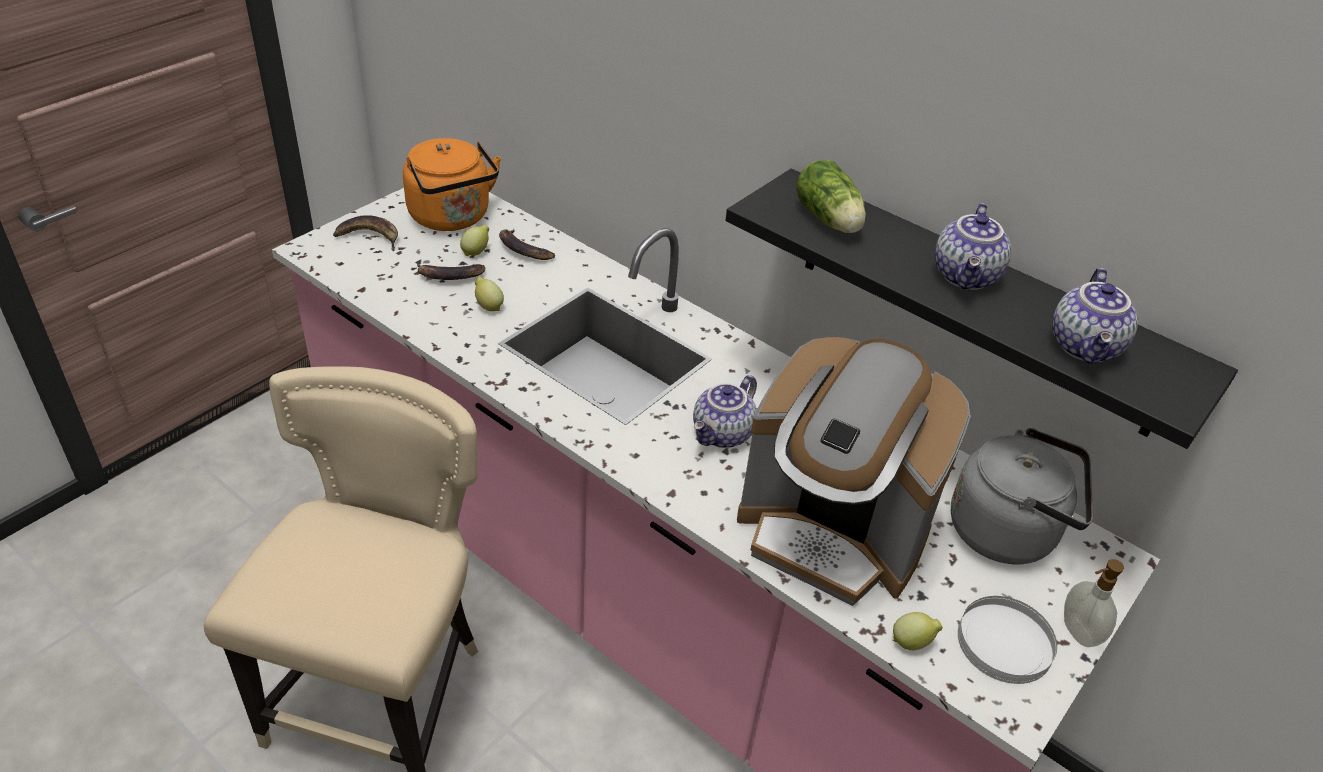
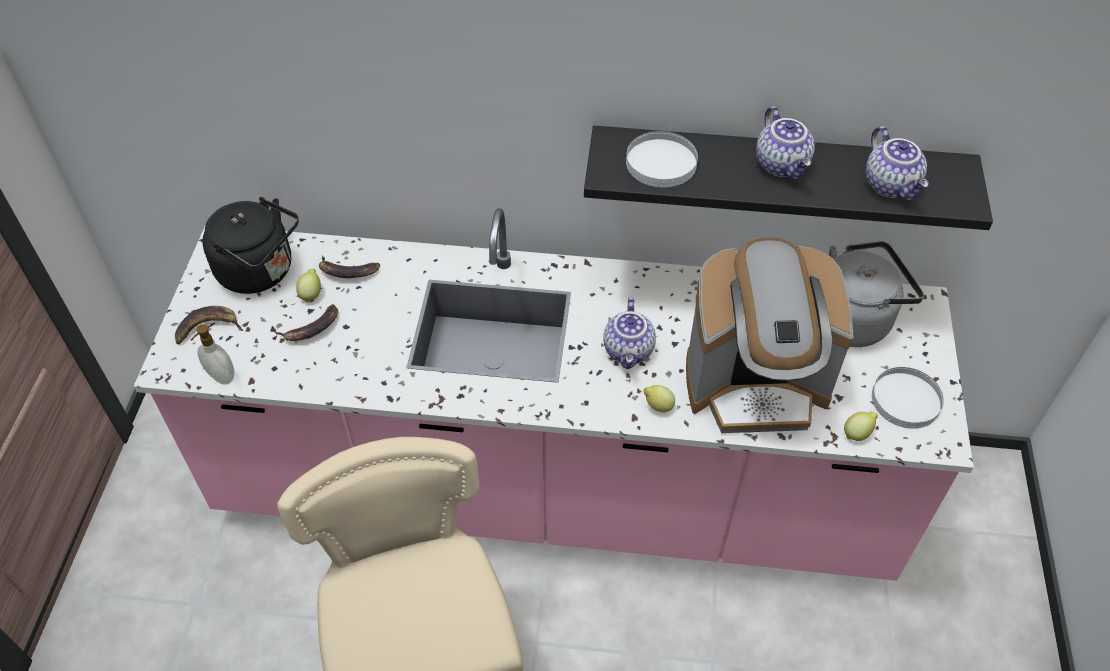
camera: 30 degrees left, 10 degrees up
orange kettle [403,138,501,231] -> black kettle [202,197,299,294]
lemon [475,277,504,311] -> lemon moved to [643,385,675,412]
lettuce [796,160,866,233] -> white plate [626,131,698,187]
soap dispenser [1064,559,1124,647] -> soap dispenser moved to [191,324,234,385]

